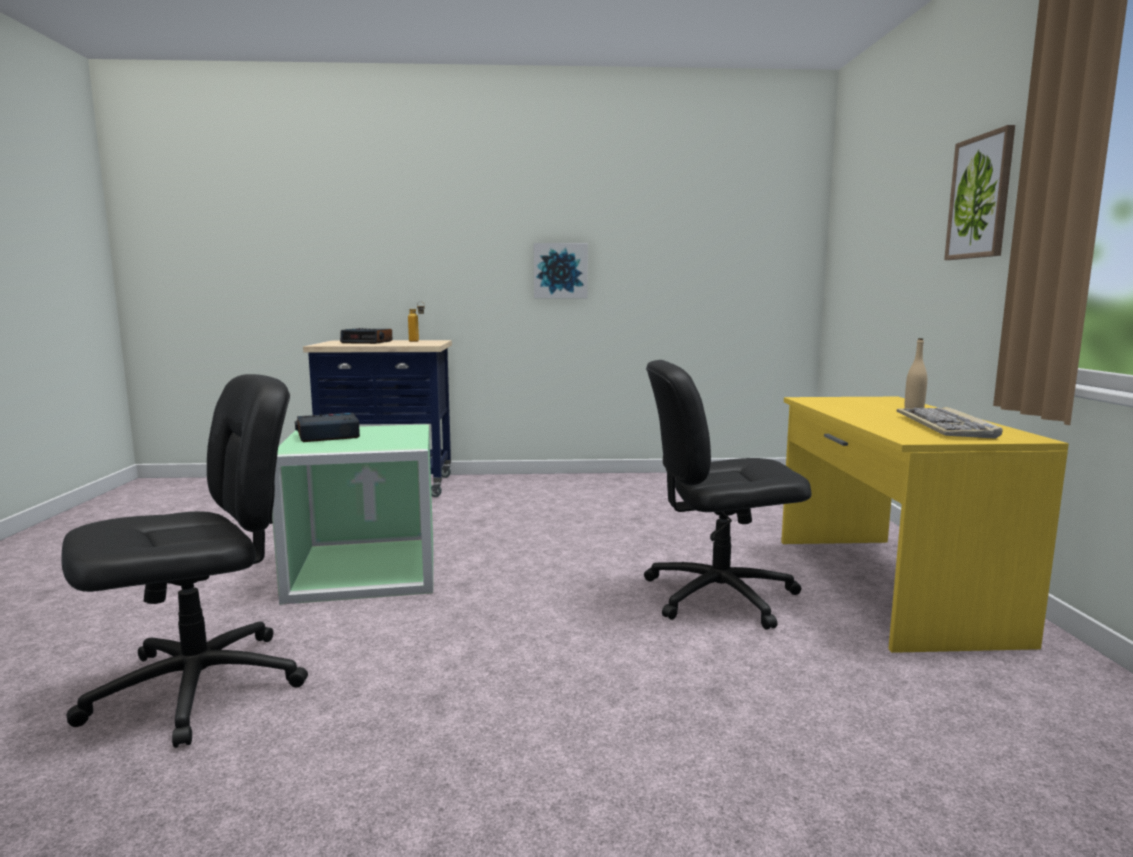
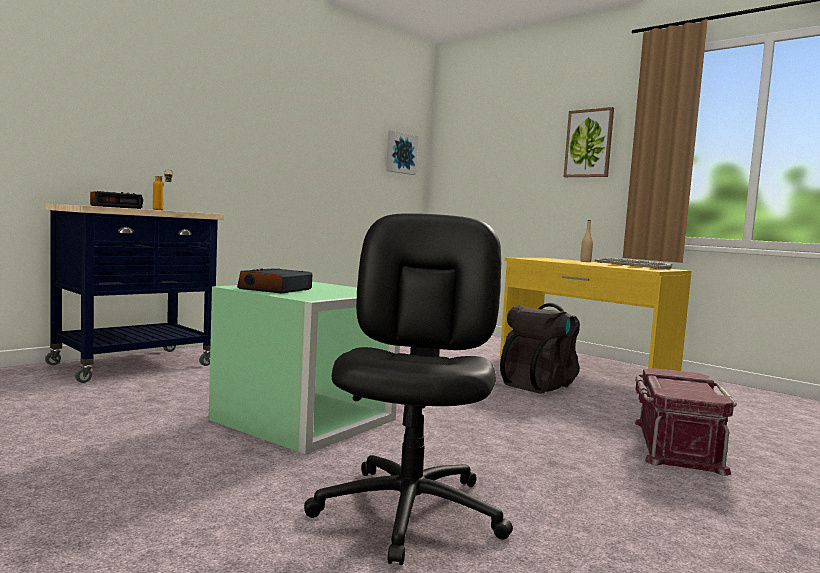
camera: 45 degrees left, 5 degrees down
picture [534,243,588,298] -> picture moved to [386,130,419,175]
black office chair [644,360,812,630] -> black backpack [500,303,580,394]
none -> red storage box [634,368,737,476]

